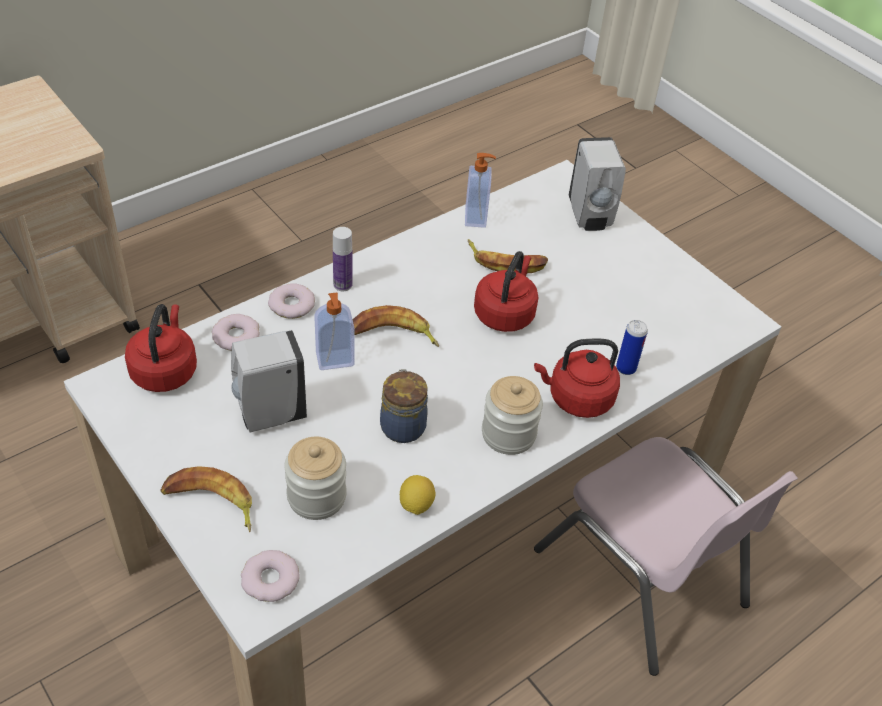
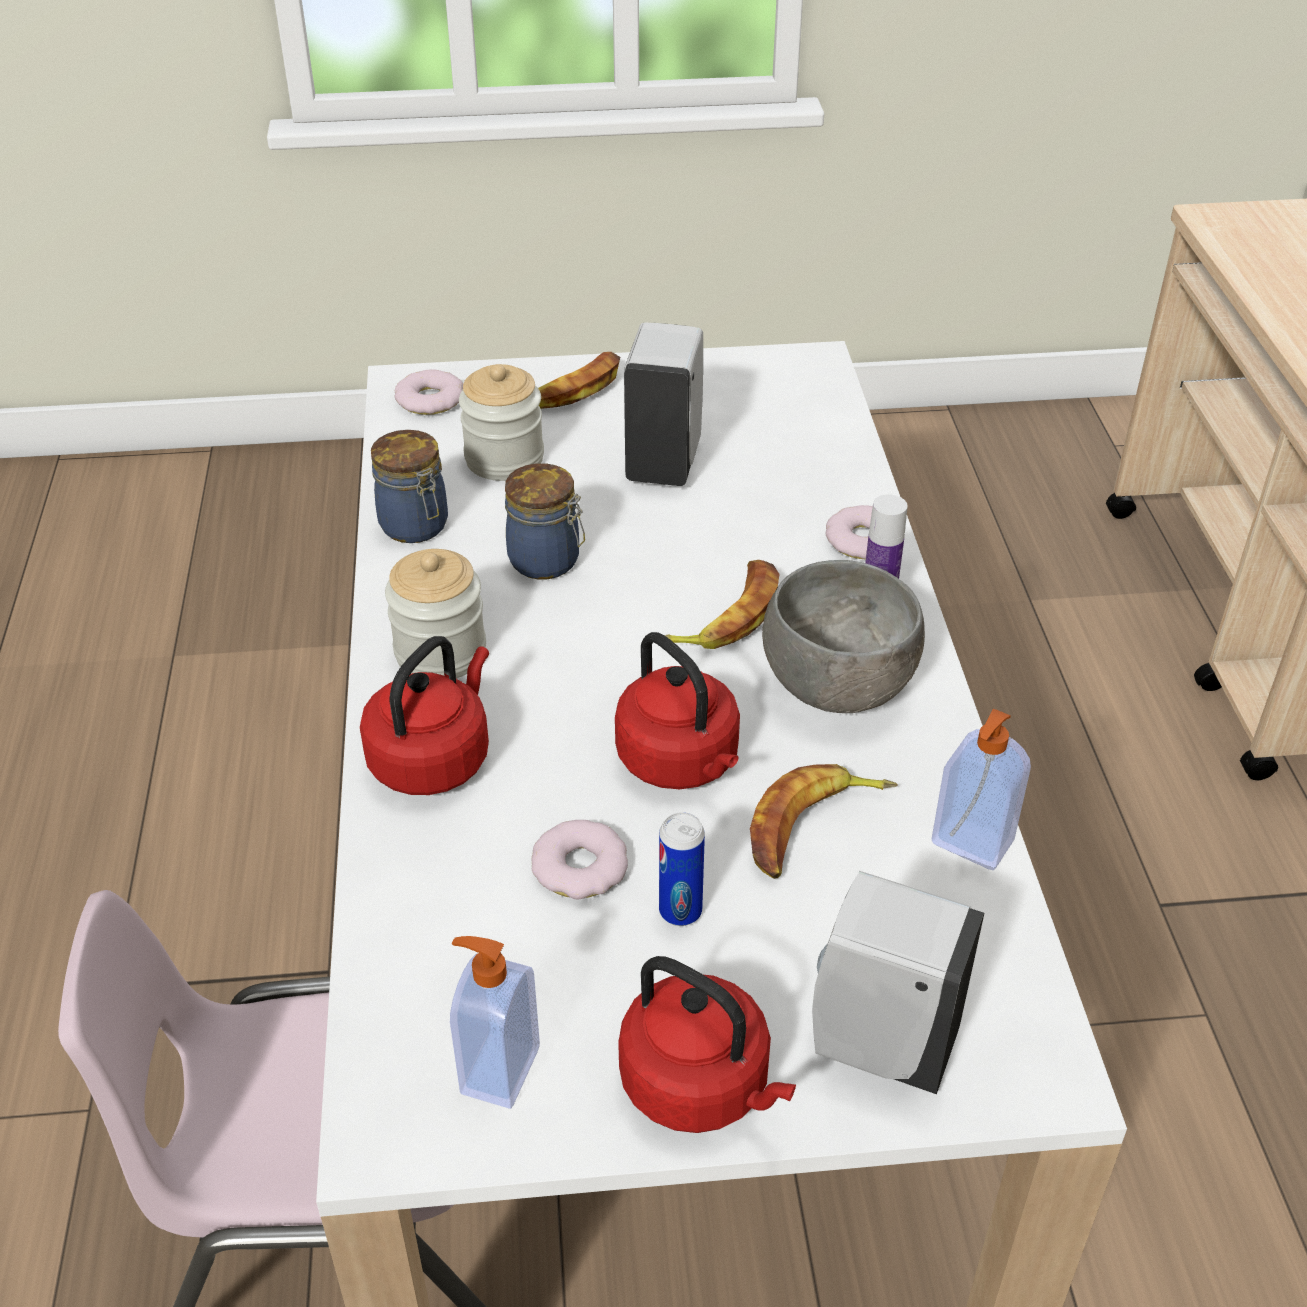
camera: 125 degrees right, 5 degrees down
red kettle [125,304,197,392] -> red kettle moved to [618,956,796,1133]
donut [212,314,260,351] -> donut moved to [532,820,628,900]
soap dispenser [314,292,354,370] -> soap dispenser moved to [450,936,540,1109]
lemon [400,475,435,515] -> jar [371,430,448,543]
can [616,320,648,375] -> can moved to [659,812,705,926]
none -> grey bowl [762,560,925,713]

